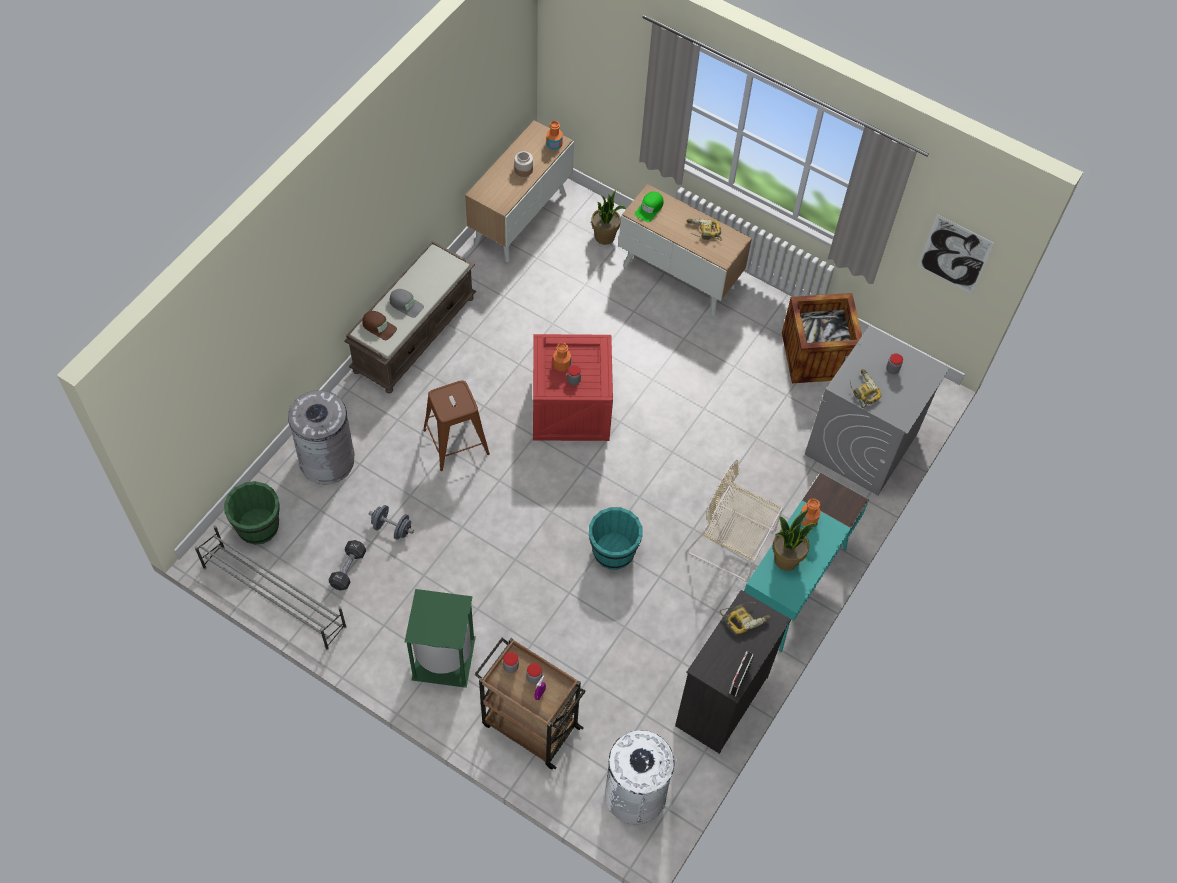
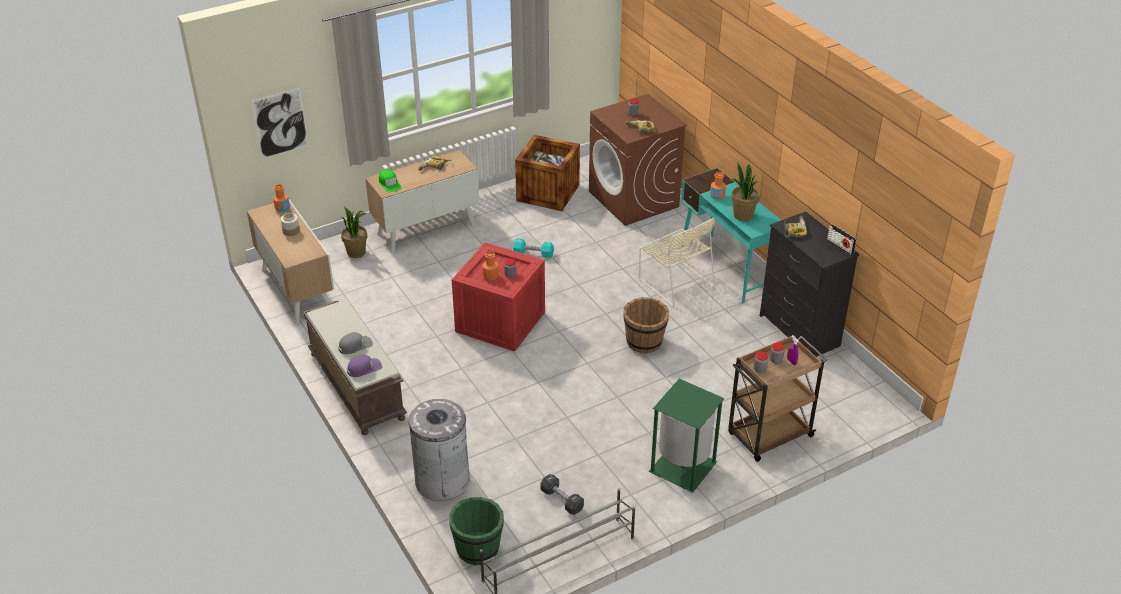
camera: 60 degrees left, 20 degrees down
brown cap [362,311,397,340] -> purple cap [347,355,382,377]
grey dumbbell [369,505,414,540] -> none
brown stool [423,380,490,471] -> none
turquoise bucket [589,507,642,570] -> brown bucket [623,297,669,354]
white trash can [605,730,677,824] -> none
beige chair [687,459,783,582] -> beige chair turned 90 degrees counterclockwise [639,218,715,306]
grey washing machine [805,326,949,495] -> brown washing machine [589,94,687,226]
picture [918,215,994,294] -> picture moved to [251,88,309,159]
none -> turquoise dumbbell [513,239,554,258]

